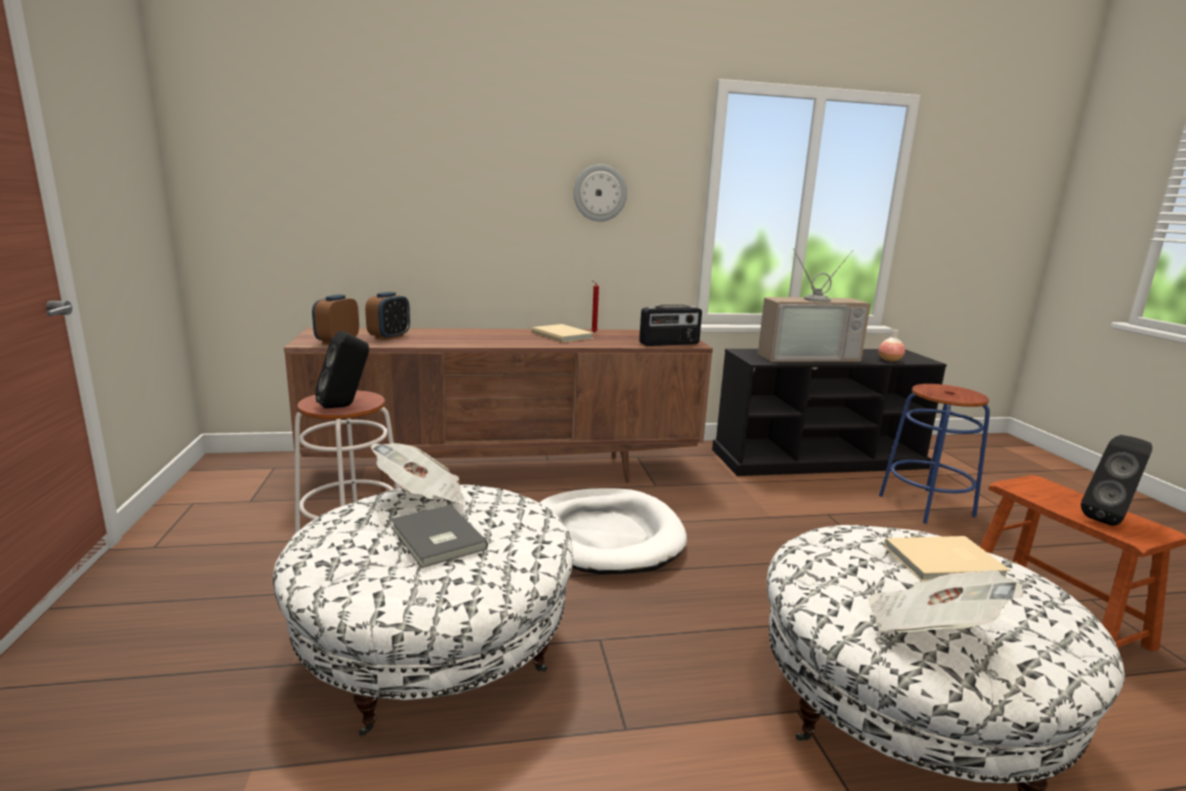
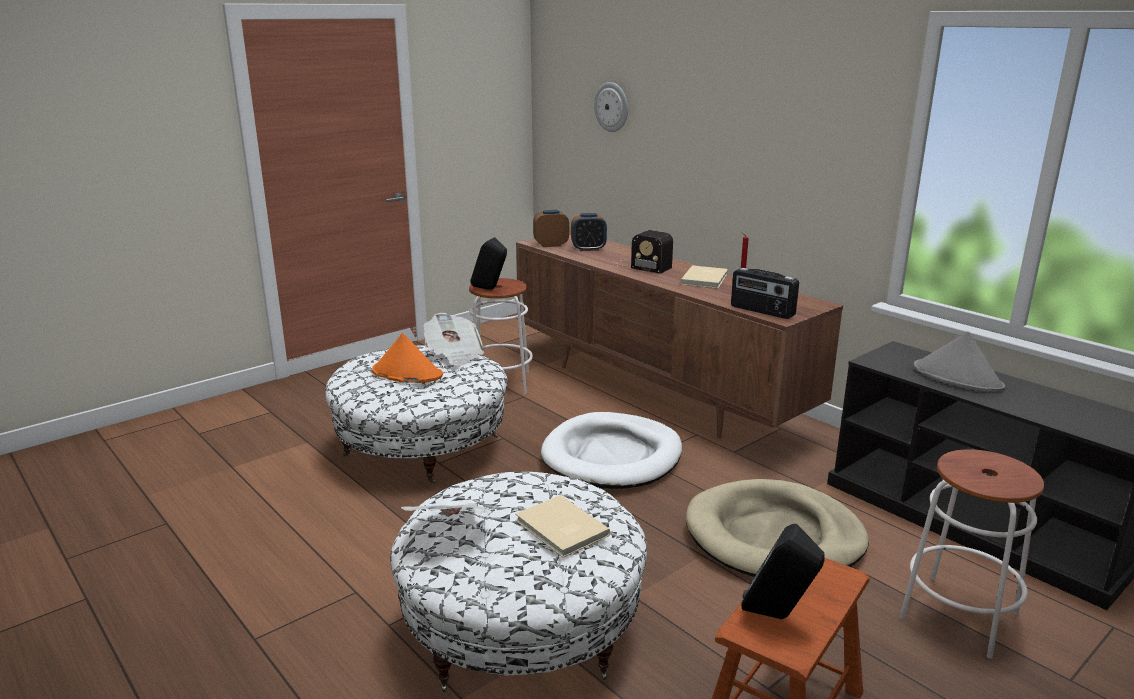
camera: 60 degrees right, 5 degrees up
grey book [391,505,488,568] -> orange hat [372,333,443,383]
wall clock [573,164,627,222] -> wall clock moved to [594,82,628,132]
television [758,248,871,362] -> grey hat [913,331,1005,393]
vase [879,330,905,362] -> none
blue stool [879,384,990,524] -> white stool [899,449,1044,659]
none -> radio [616,230,673,274]
none -> beige dog bed [686,479,869,577]

